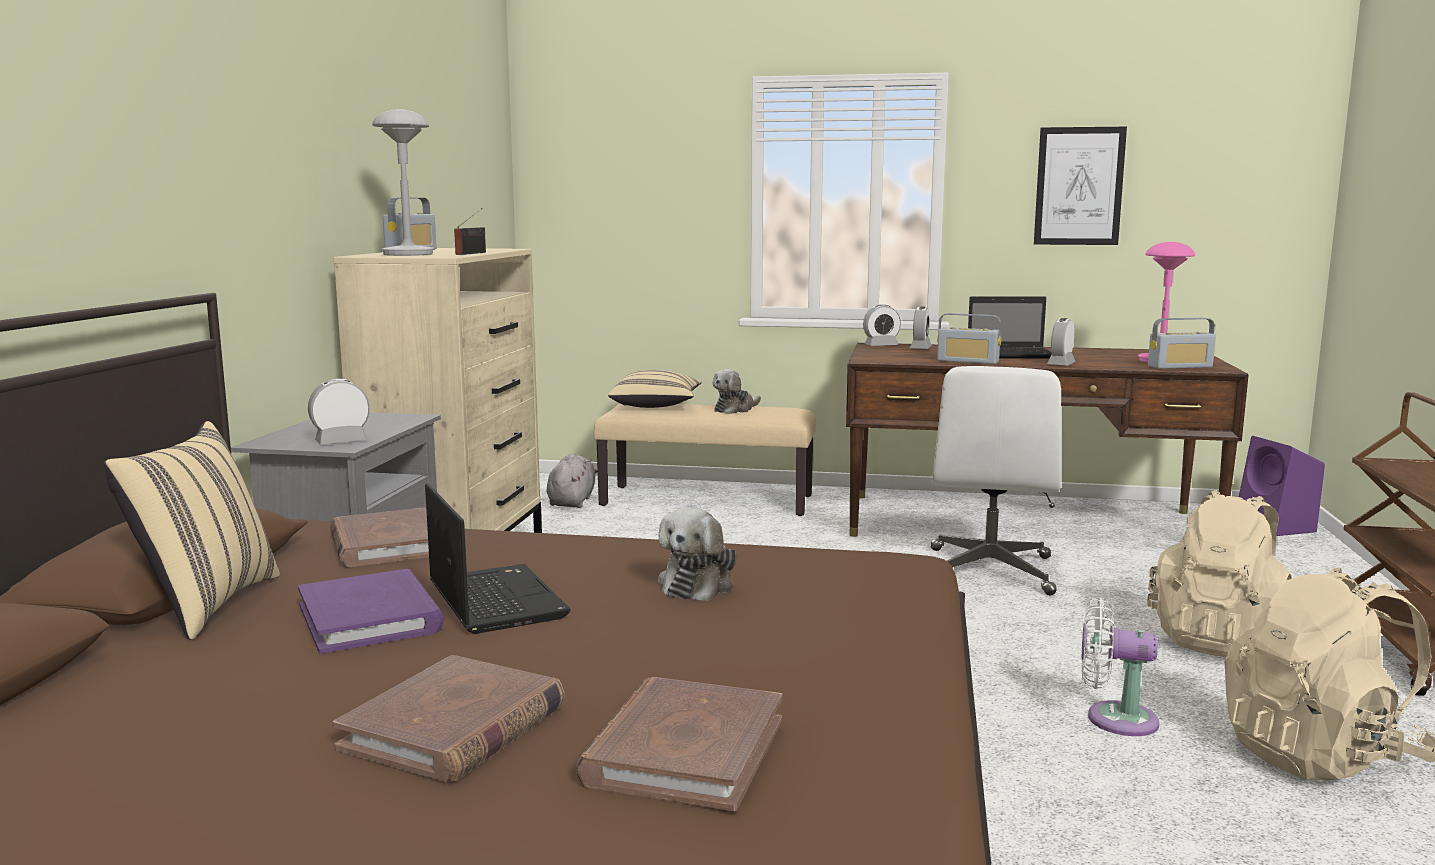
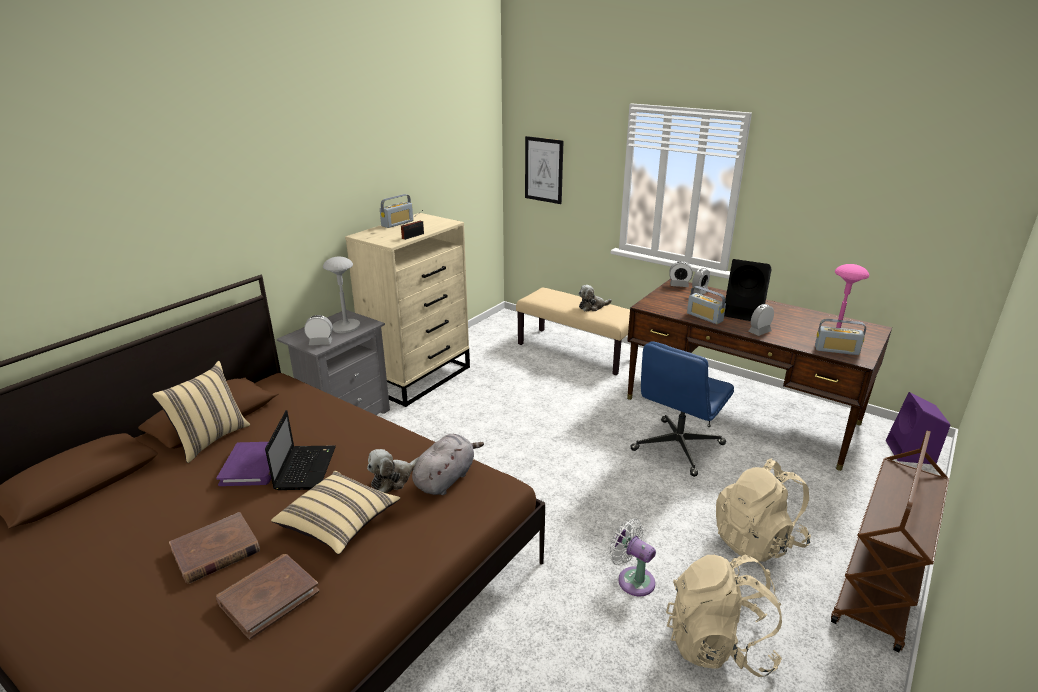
camera: 25 degrees right, 15 degrees up
brown book [330,507,429,568] -> none
grey table lamp [372,109,435,256] -> grey table lamp moved to [323,257,360,334]
grey plush toy [546,453,598,508] -> grey plush toy moved to [412,434,484,495]
beige pillow [608,370,702,408] -> beige pillow moved to [271,471,401,554]
white office chair [931,366,1061,595] -> blue office chair [630,341,734,477]
laptop [968,296,1052,359] -> black speaker [724,259,772,321]
picture [1034,127,1127,245] -> picture moved to [525,136,563,204]

